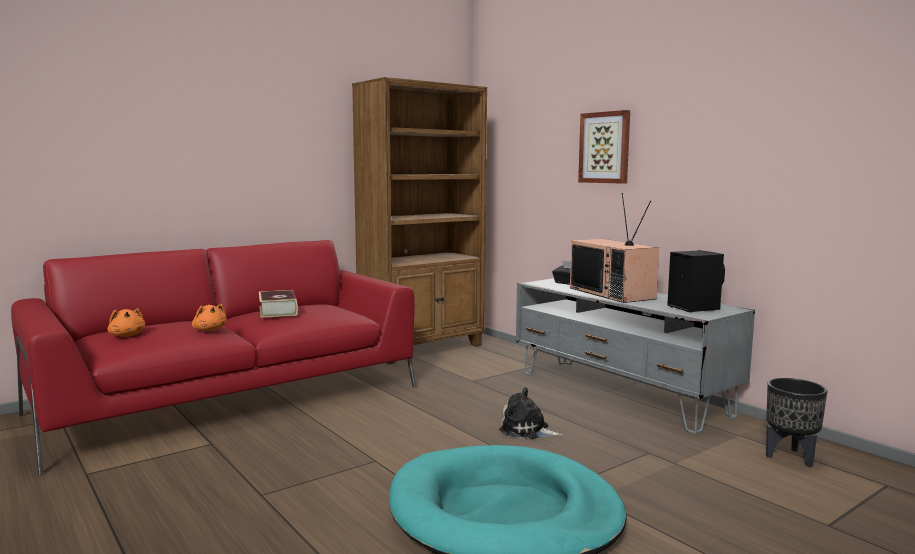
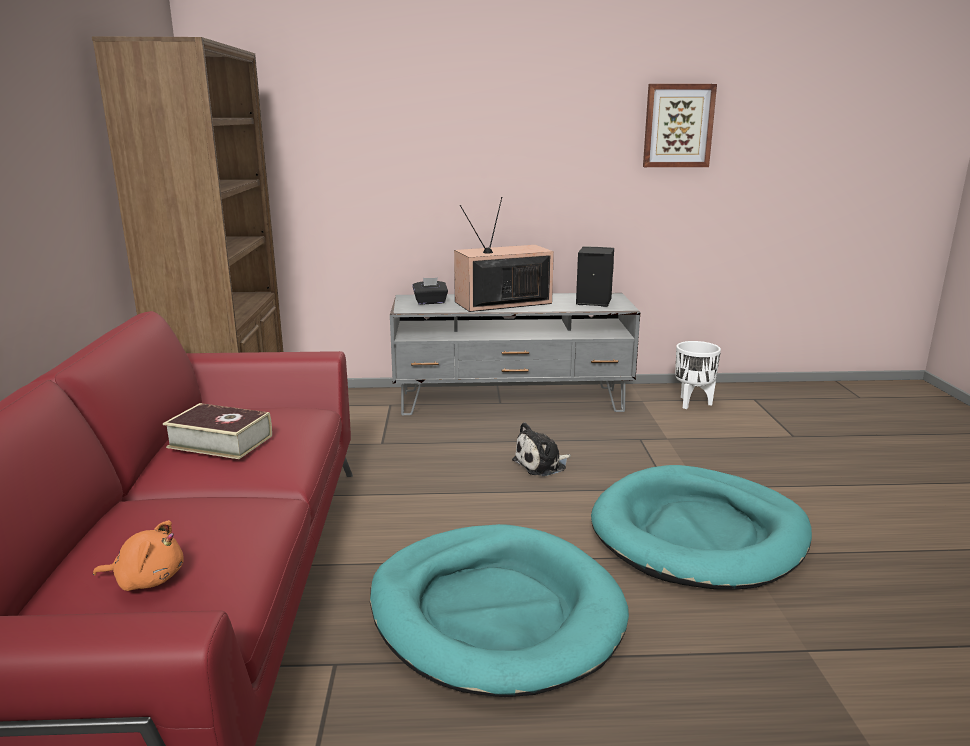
camera: 55 degrees left, 10 degrees up
orange plush toy [192,304,227,331] -> none
television [570,193,659,303] -> television turned 150 degrees clockwise [454,197,554,312]
picture [578,110,630,184] -> picture moved to [643,84,717,167]
black planter [766,378,827,467] -> white planter [675,341,721,409]
none -> turquoise dog bed [370,524,629,697]

